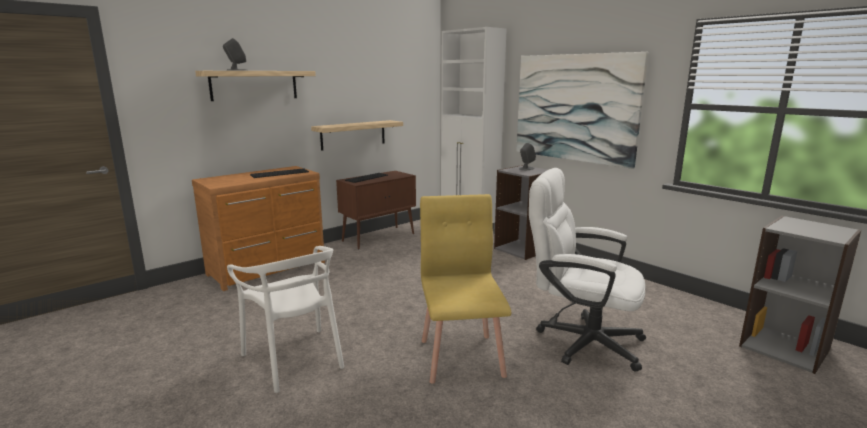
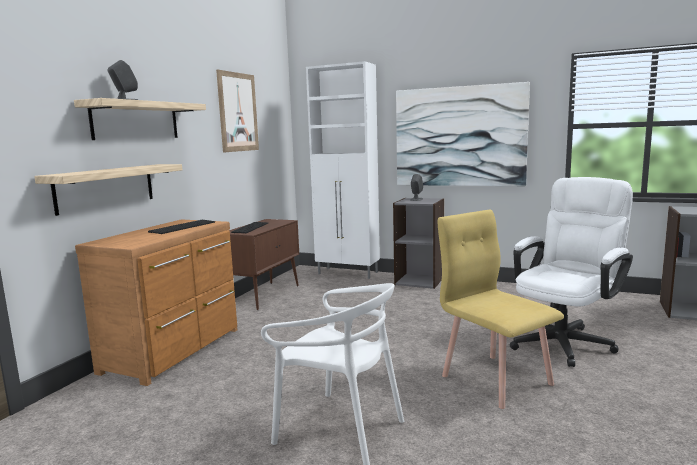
camera: 25 degrees left, 5 degrees down
shelf [311,120,403,151] -> shelf moved to [34,164,182,216]
white office chair [529,168,646,372] -> white office chair turned 135 degrees clockwise [510,177,633,367]
none -> picture [216,70,259,153]

